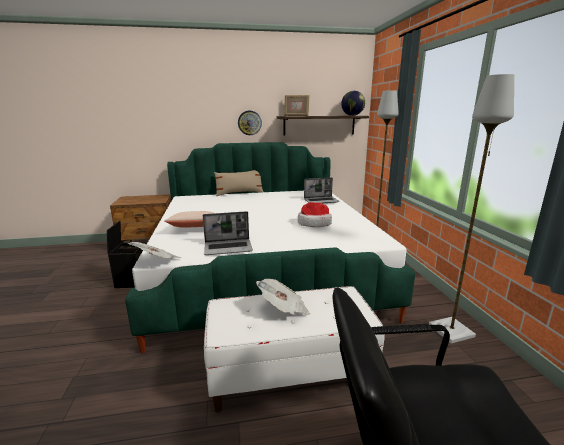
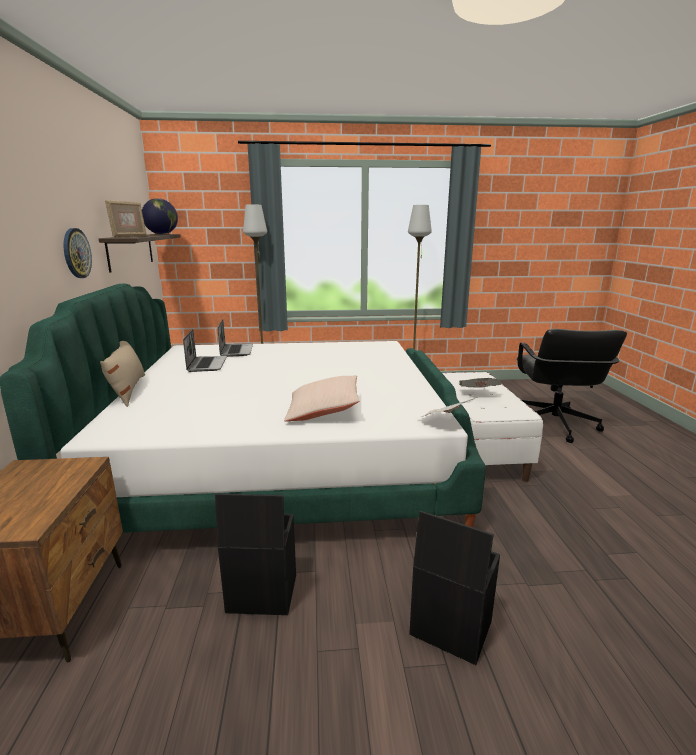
camera: 85 degrees left, 0 degrees up
laptop [203,211,253,255] -> laptop moved to [183,329,227,372]
hat [298,202,332,227] -> none
none -> black storage box [409,511,500,665]

